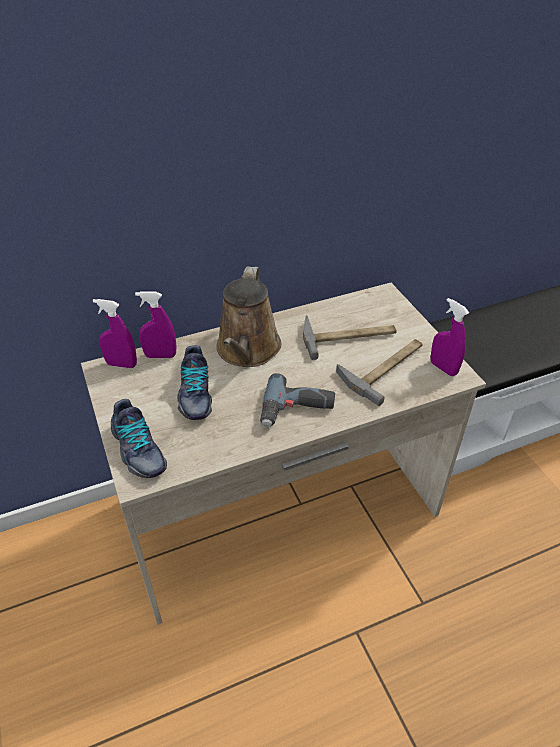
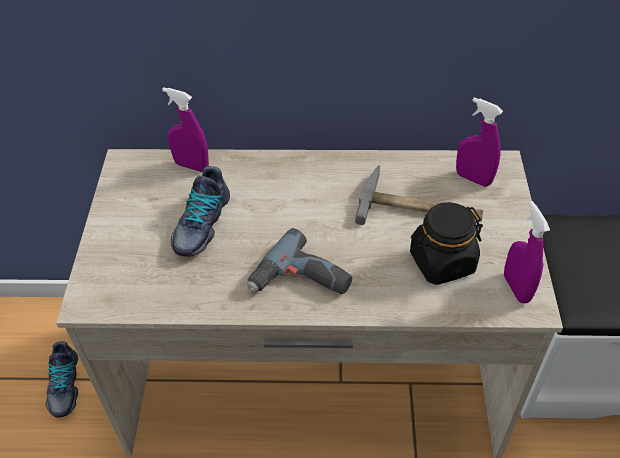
camera: 25 degrees right, 5 degrees up
purple spray bottle [93,299,137,368] -> purple spray bottle moved to [456,97,503,187]
shoe [111,399,167,478] -> shoe moved to [46,341,78,418]
brown watering can [216,267,281,367] -> none
hammer [336,339,423,406] -> black jar [410,202,483,285]

